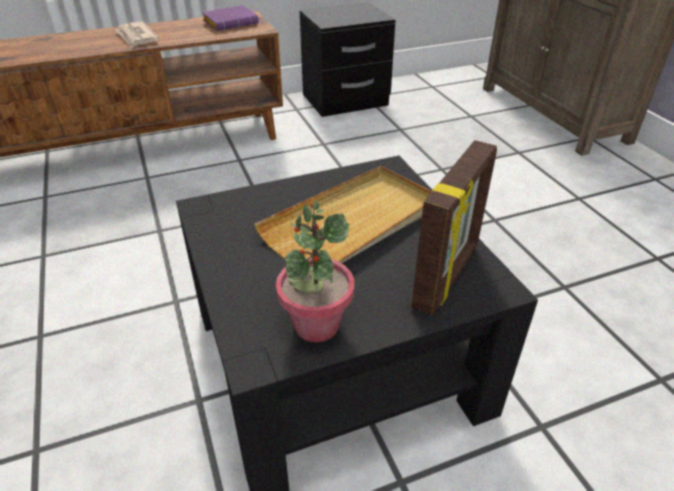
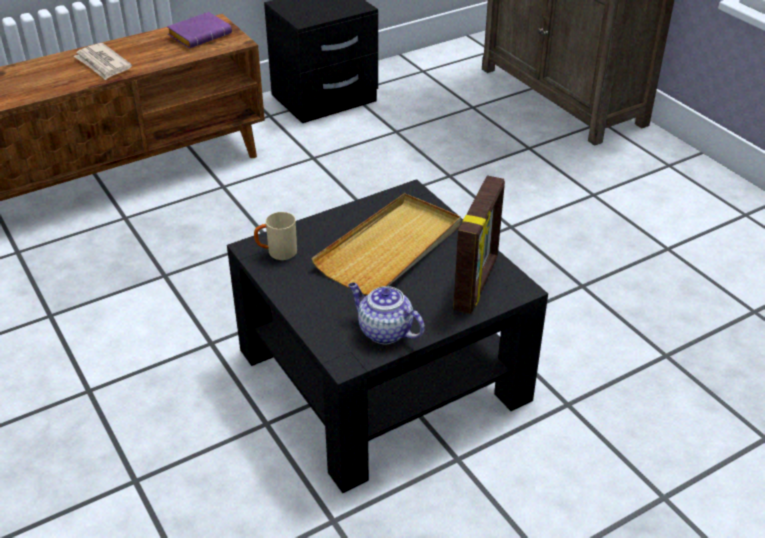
camera: 10 degrees left, 0 degrees up
potted plant [276,202,354,342] -> teapot [348,283,425,344]
none -> beige mug [254,212,297,260]

